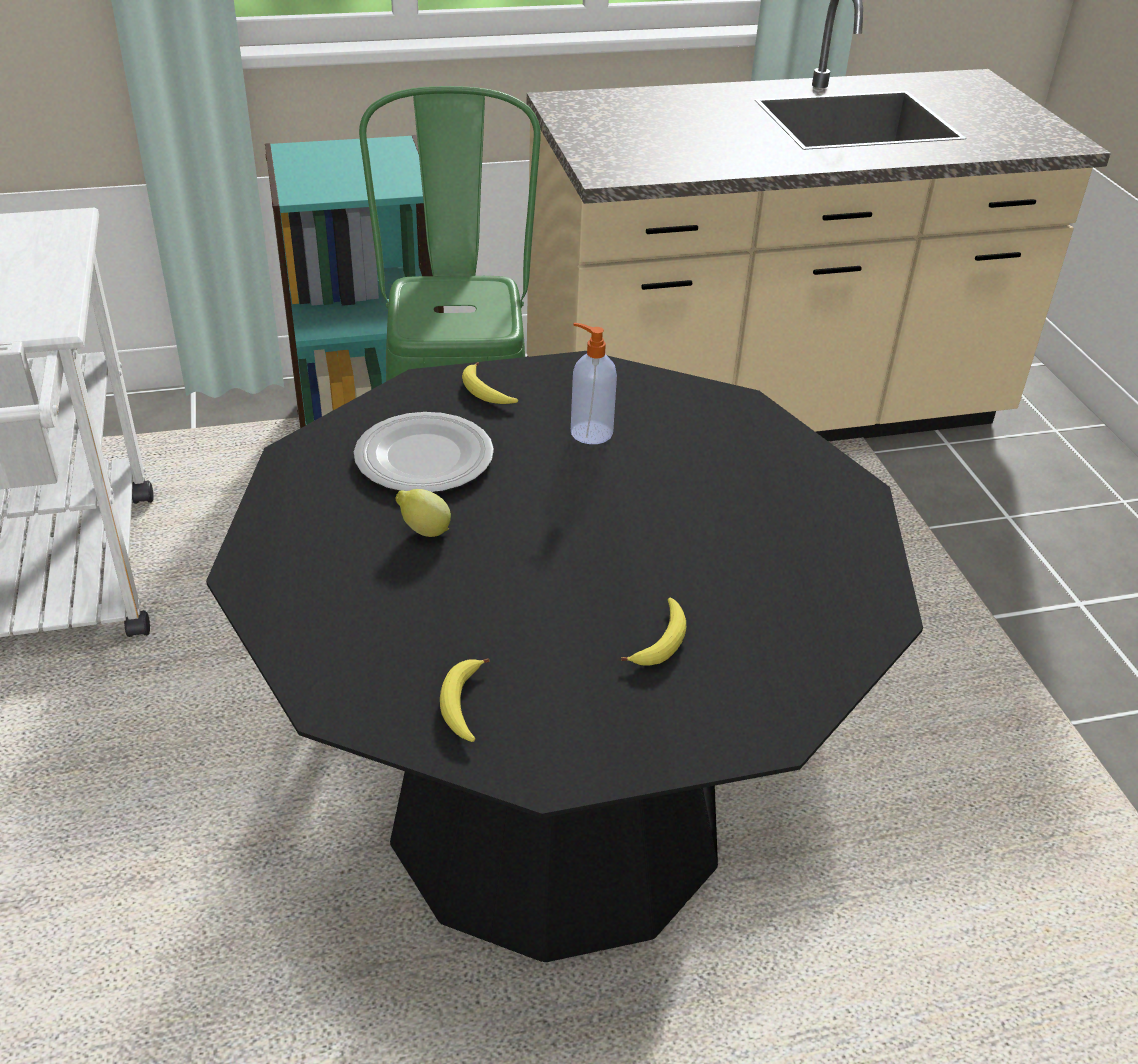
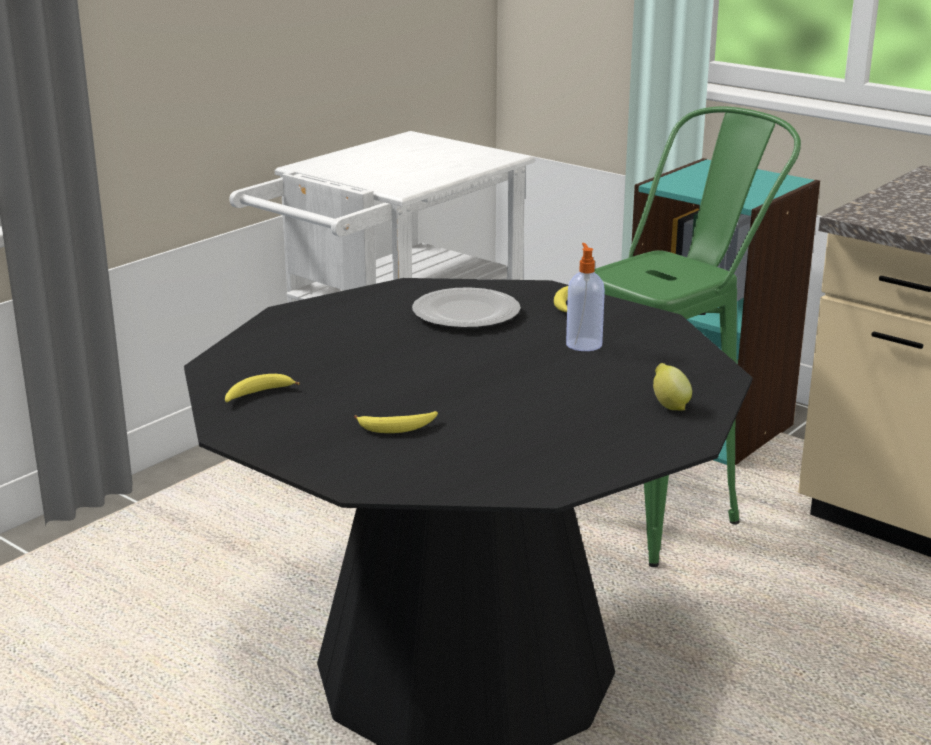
camera: 55 degrees right, 15 degrees down
lemon [395,489,451,537] -> lemon moved to [653,363,692,411]

